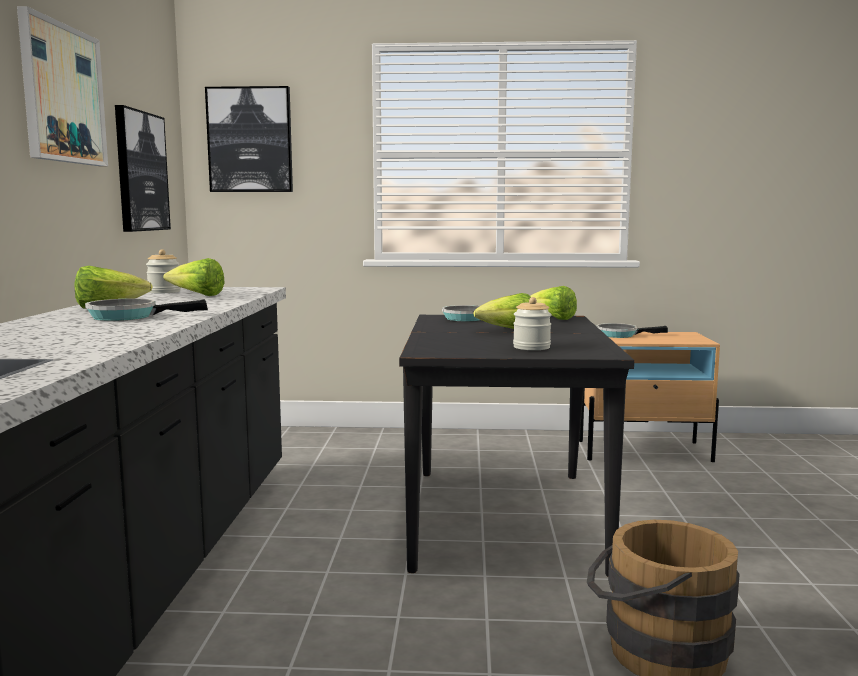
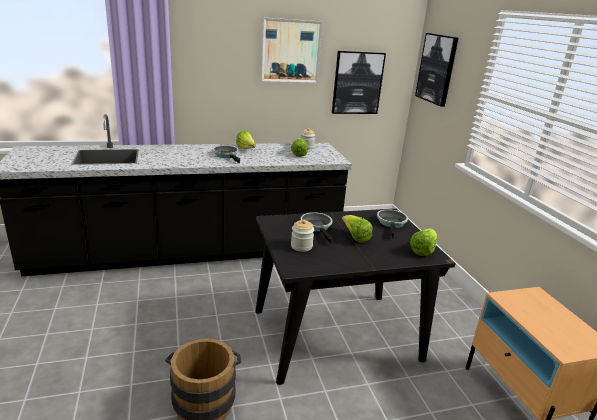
camera: 70 degrees right, 15 degrees up
frying pan [596,323,668,338] -> frying pan moved to [301,212,332,243]

